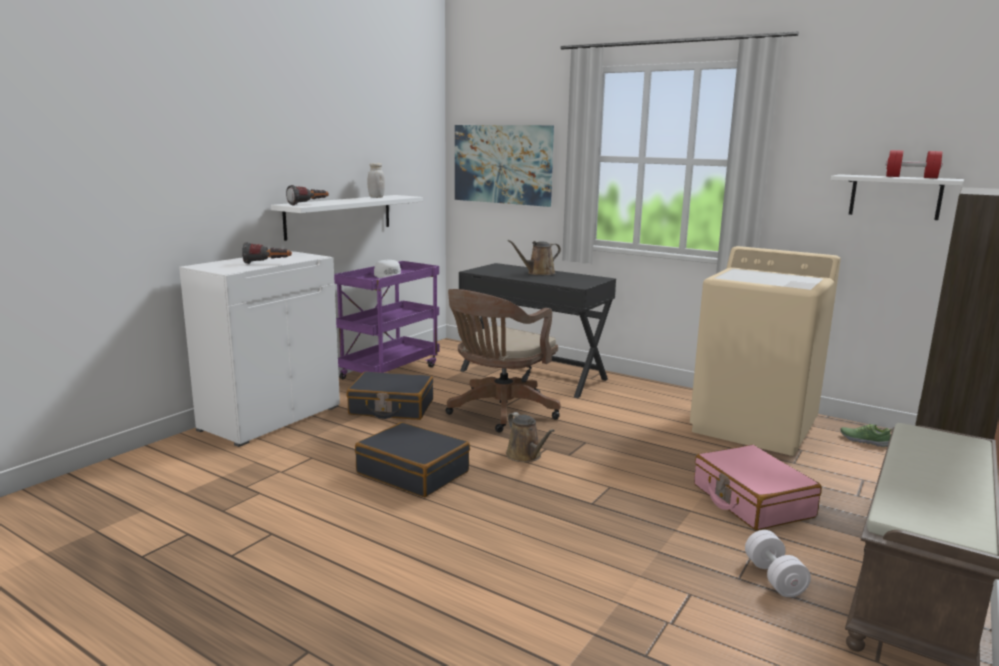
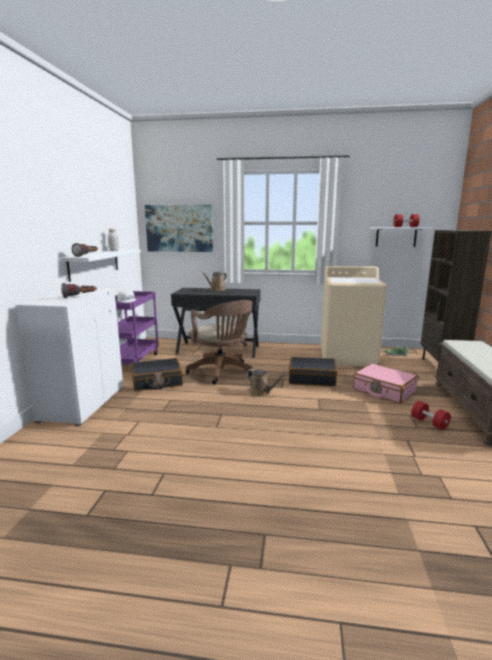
camera: 25 degrees left, 0 degrees up
black suitcase [355,422,470,497] -> black suitcase moved to [289,357,338,386]
brown office chair [445,289,561,432] -> brown office chair turned 45 degrees counterclockwise [185,300,253,385]
white dumbbell [745,530,811,597] -> red dumbbell [411,401,451,430]

